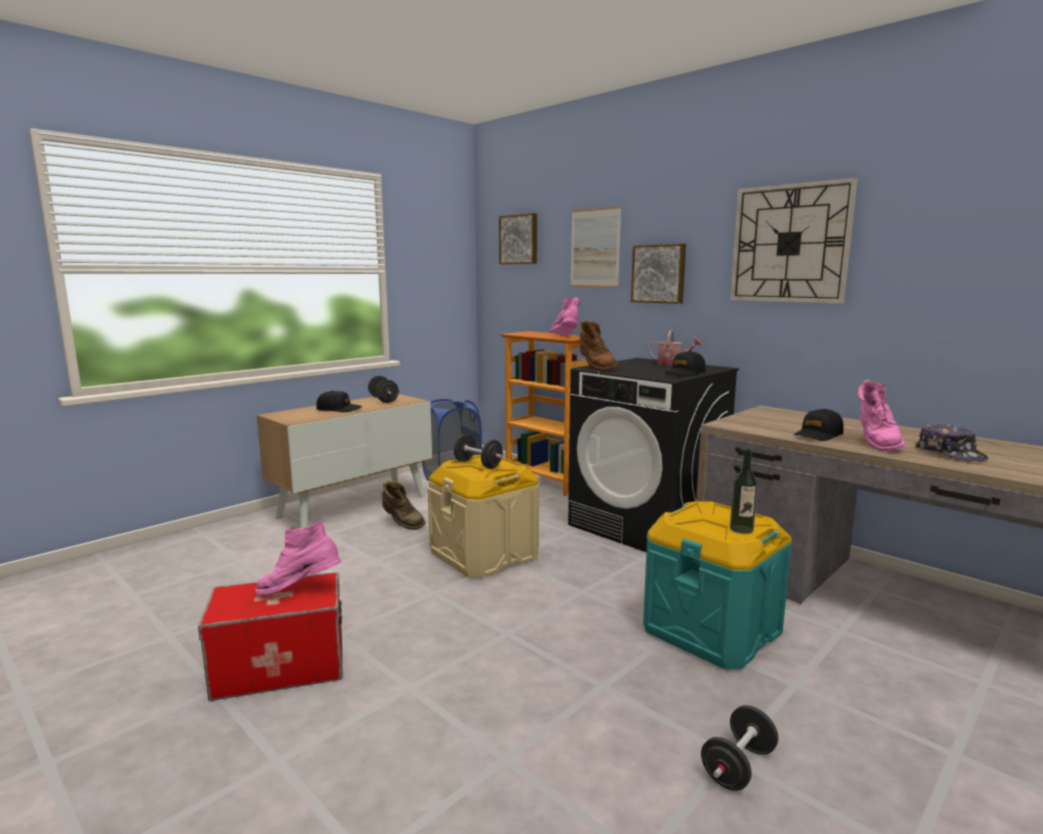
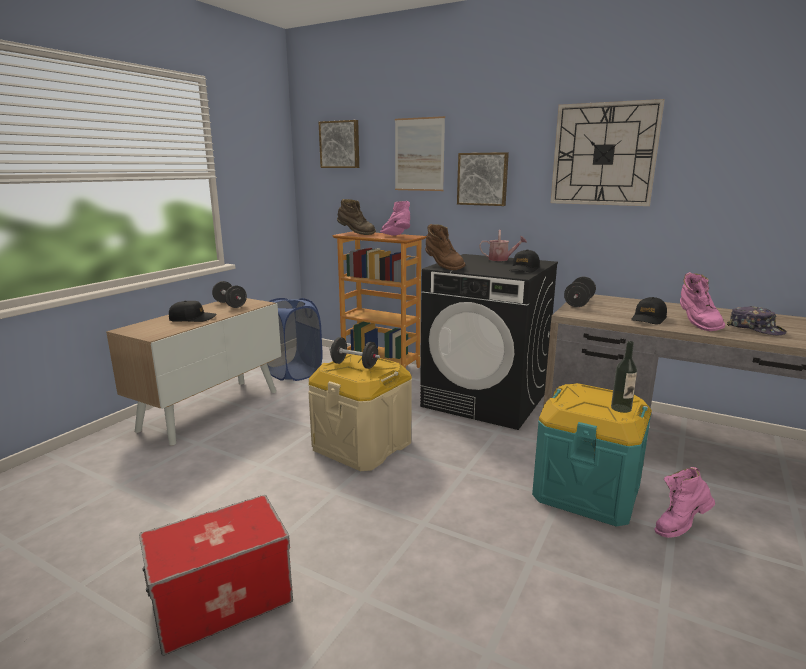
camera: 15 degrees left, 5 degrees up
pink boot [255,520,341,594] -> pink boot moved to [655,467,715,538]
brown boot [382,481,426,530] -> brown boot moved to [337,199,376,235]
black dumbbell [701,705,778,791] -> black dumbbell moved to [564,277,596,307]

